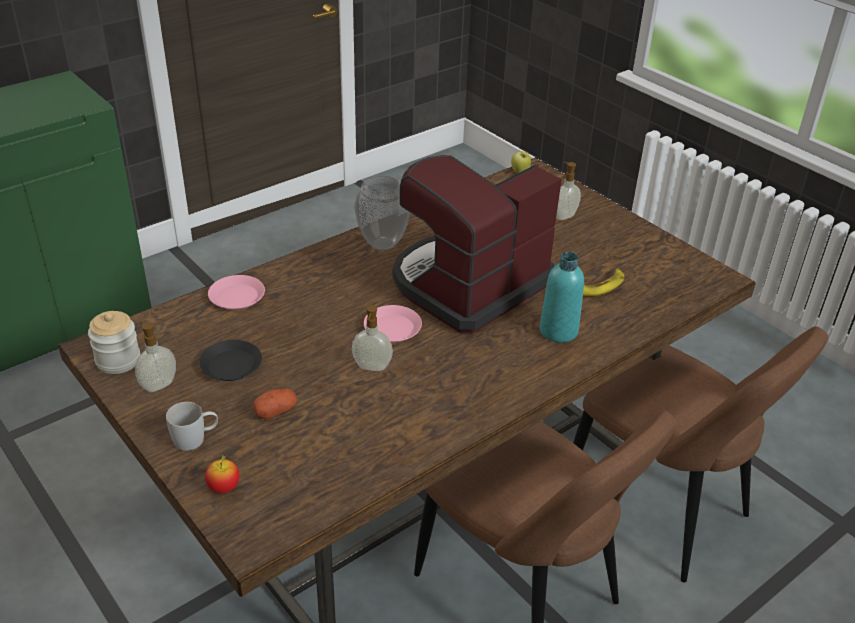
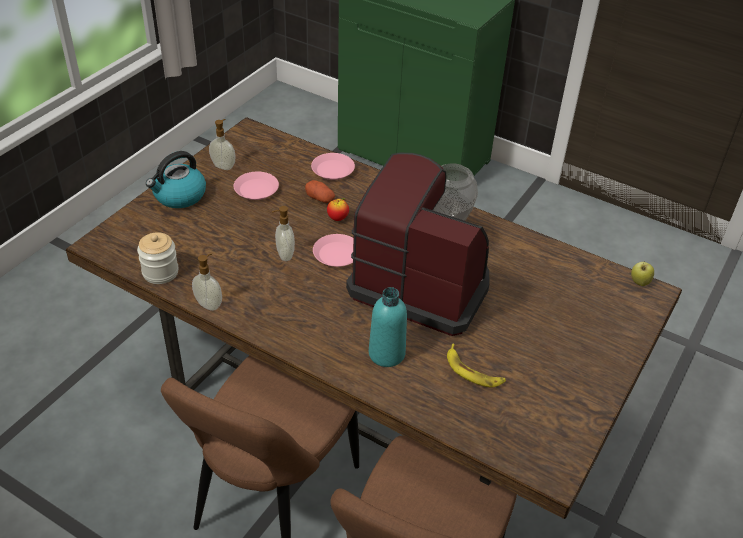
camera: 70 degrees right, 5 degrees up
jar [88,311,140,374] -> jar moved to [137,232,179,284]
white mug [166,402,218,451] -> kettle [146,151,206,208]
black plate [199,340,262,381] -> pink plate [234,172,279,200]
apple [205,455,239,494] -> apple moved to [327,198,349,221]
potato [253,388,297,419] -> potato moved to [305,180,335,203]
soap dispenser [556,162,581,220] -> soap dispenser moved to [192,253,222,311]

